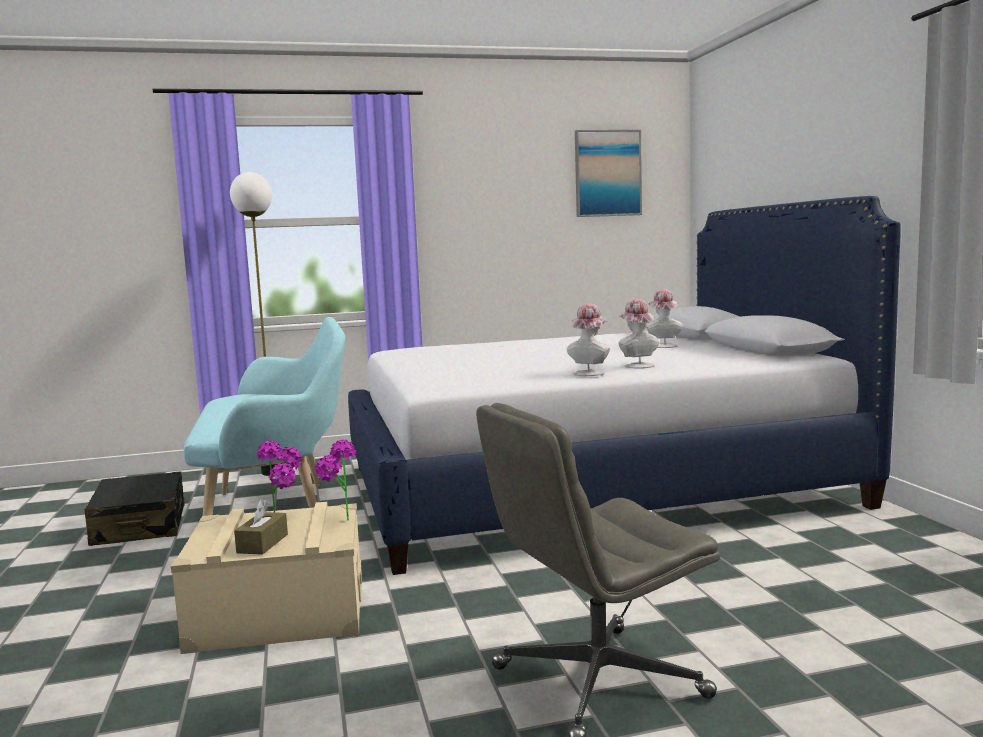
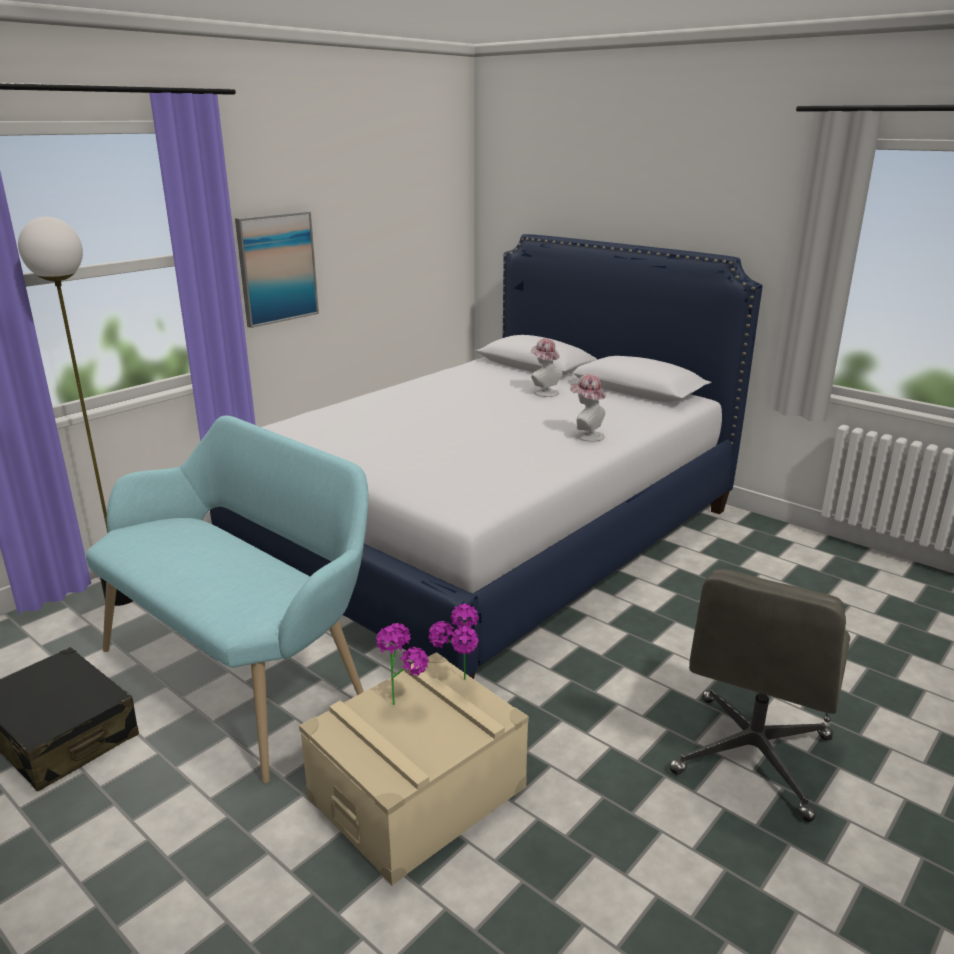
camera: 35 degrees left, 15 degrees up
brown tissue box [234,499,288,555] -> none
hat [567,304,610,376] -> none
picture [575,130,642,217] -> picture moved to [235,211,319,328]

